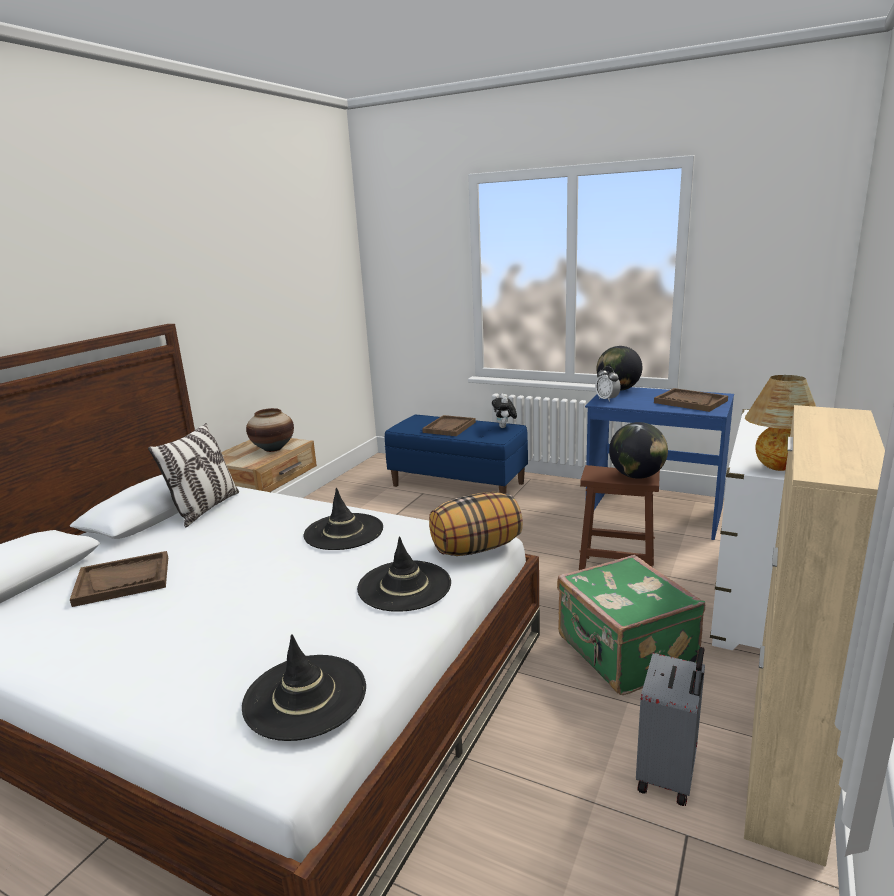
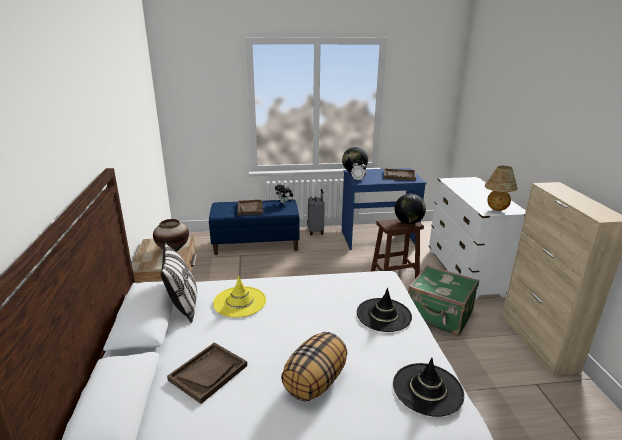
camera: 35 degrees left, 5 degrees up
black hat [304,488,383,550] -> none
pillow [429,492,523,556] -> pillow moved to [281,332,347,402]
grey suitcase [636,647,705,806] -> grey suitcase moved to [307,189,325,235]
none -> yellow hat [213,275,266,318]

